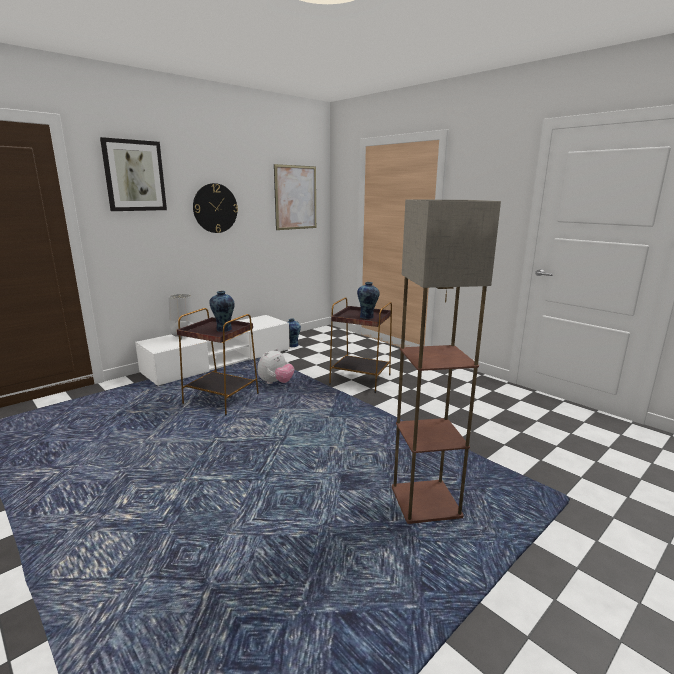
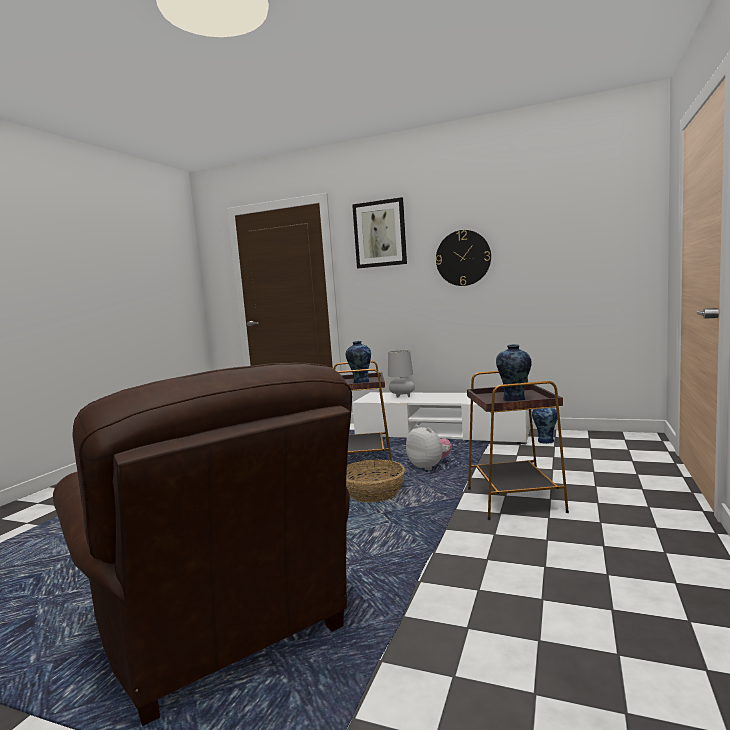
camera: 65 degrees right, 10 degrees down
plush toy [258,348,294,384] -> plush toy turned 135 degrees counterclockwise [406,425,452,470]
picture [274,164,316,230] -> none
floor lamp [392,199,501,524] -> brown armchair [53,363,352,726]
none -> basket [346,460,405,502]

